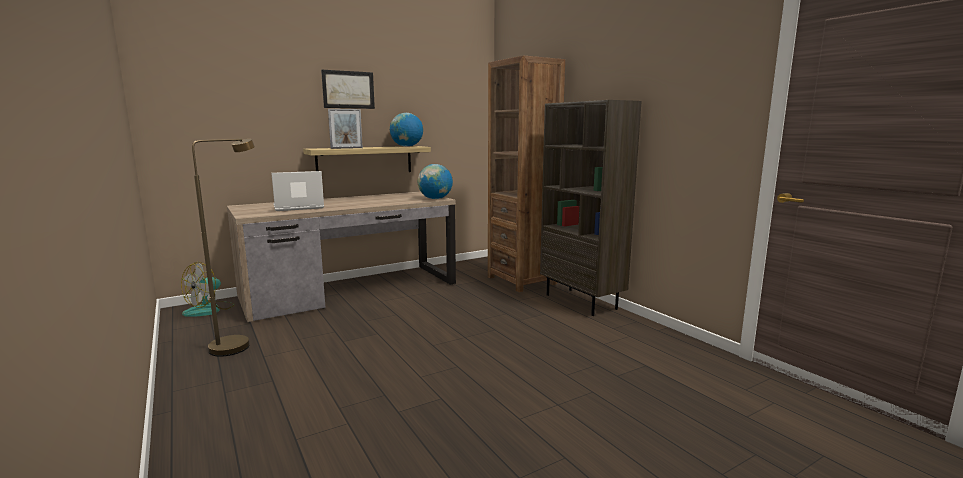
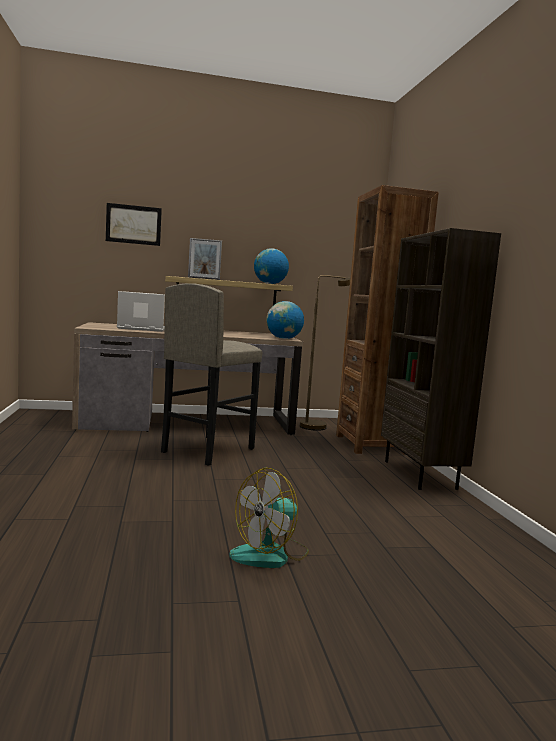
camera: 20 degrees right, 5 degrees down
fan [181,262,234,317] -> fan moved to [229,468,309,568]
brown floor lamp [192,139,255,357] -> brown floor lamp moved to [300,275,351,431]
picture [321,70,375,109] -> picture moved to [106,203,162,246]
none -> grey stool [161,283,262,466]

